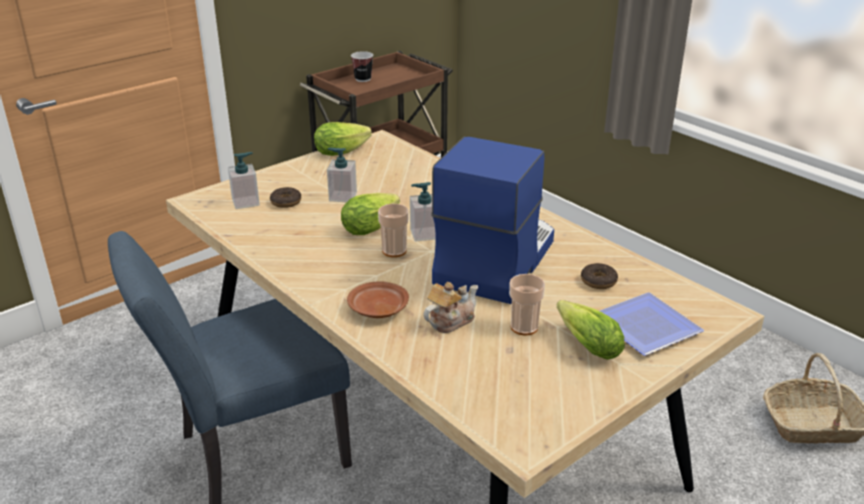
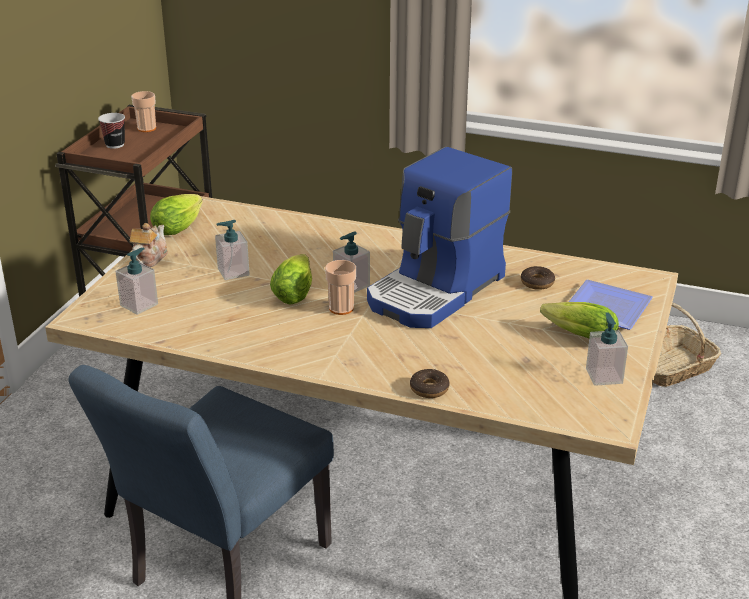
camera: 30 degrees left, 0 degrees up
donut [270,187,301,208] -> donut moved to [410,369,450,398]
brown plate [347,281,409,318] -> none
teapot [423,282,478,333] -> teapot moved to [130,223,168,267]
coffee machine [431,137,554,304] -> coffee machine turned 135 degrees counterclockwise [367,147,512,328]
cup [509,274,545,336] -> cup moved to [131,91,156,132]
none -> soap dispenser [586,312,628,386]

